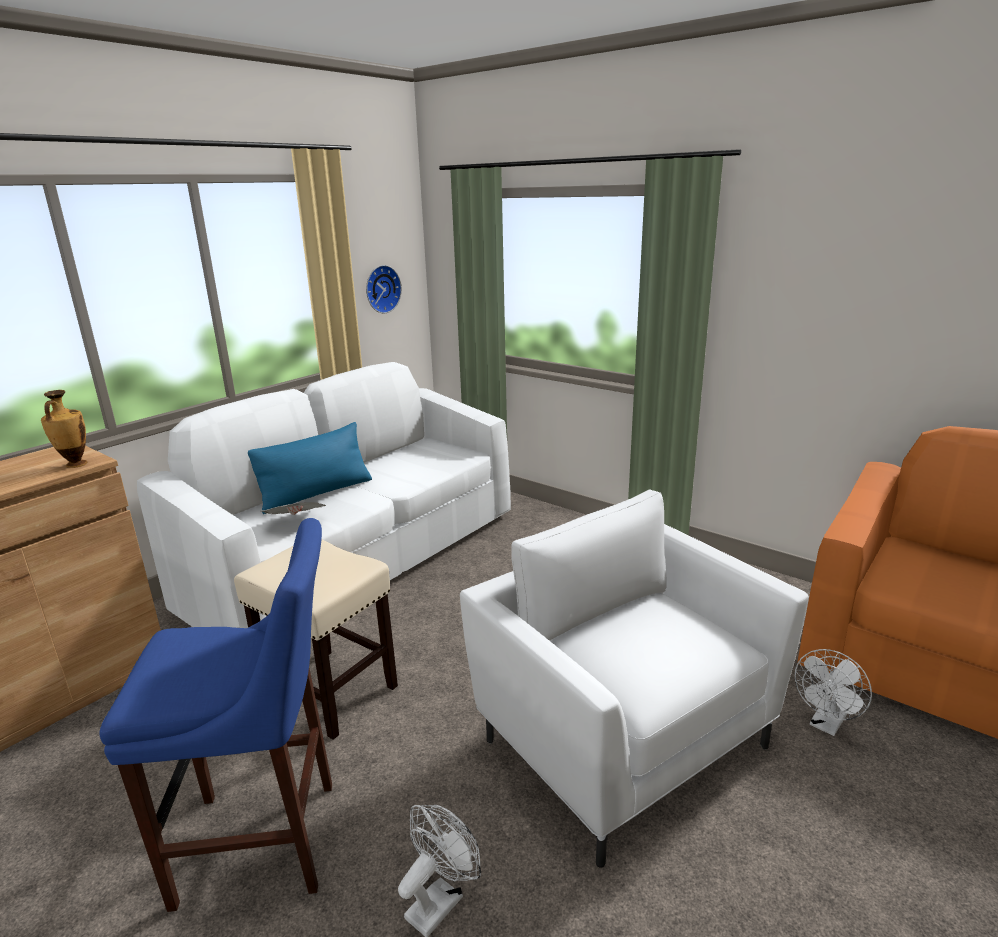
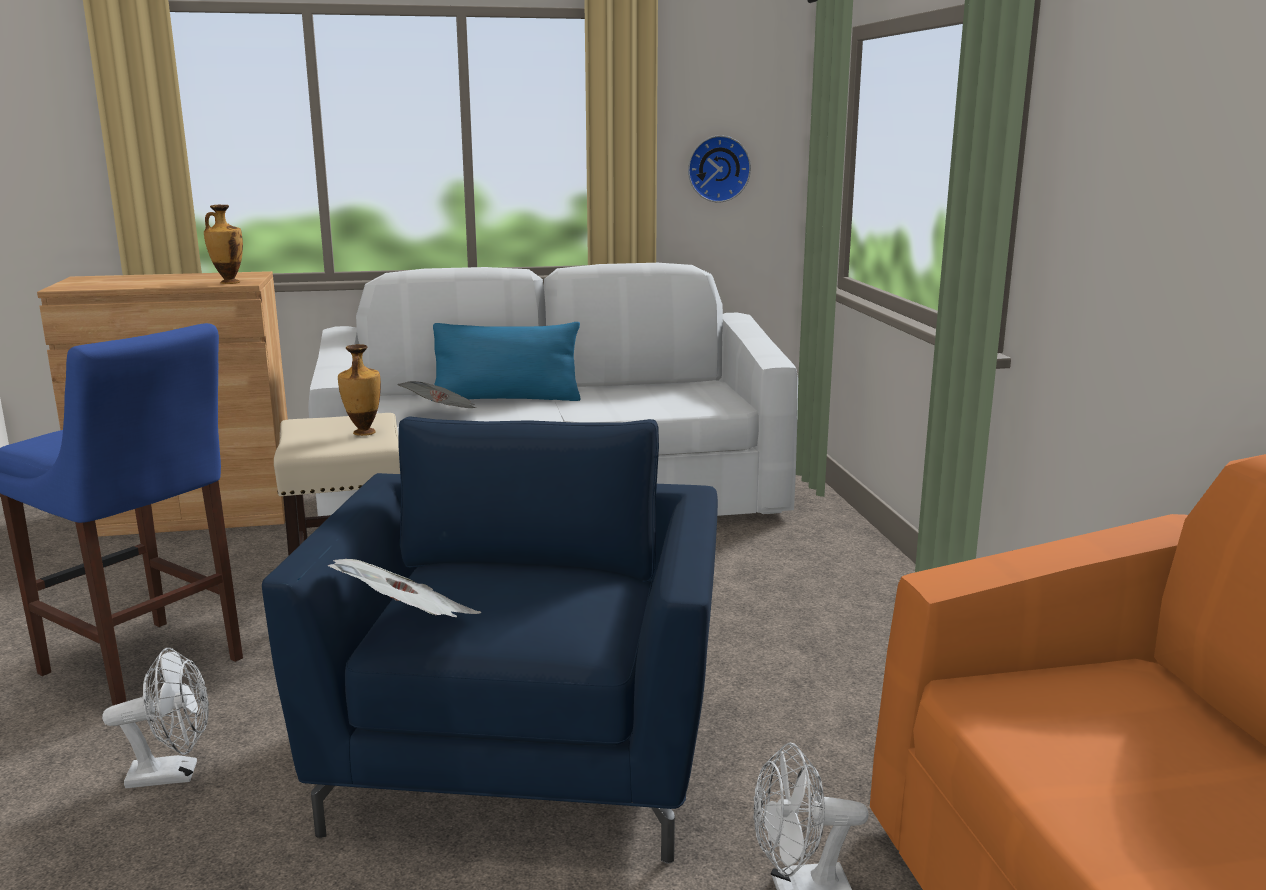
camera: 40 degrees right, 5 degrees down
white armchair [460,489,809,868] -> blue armchair [262,417,718,864]
none -> newspaper [327,559,481,617]
none -> vase [338,344,381,436]

